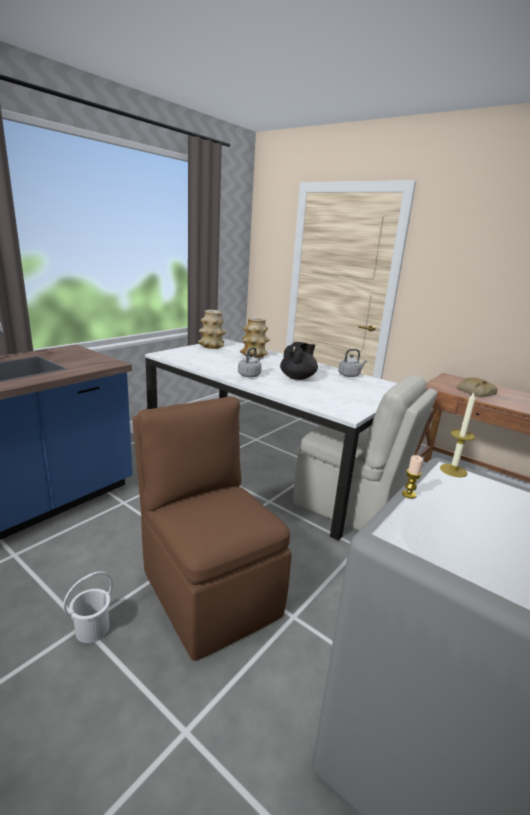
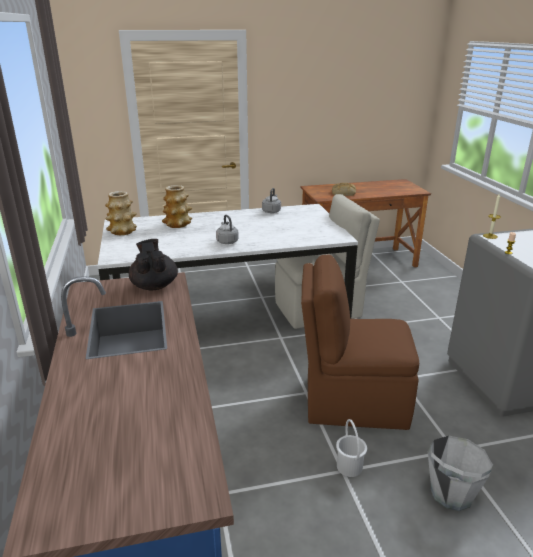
camera: 50 degrees left, 5 degrees up
black teapot [280,342,318,380] -> black teapot moved to [129,239,178,290]
none -> grey bucket [428,436,493,511]

